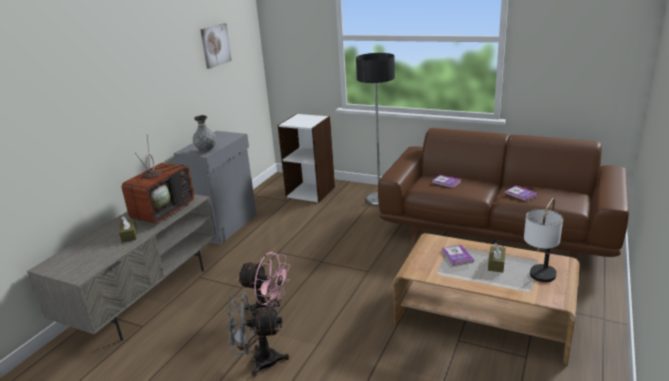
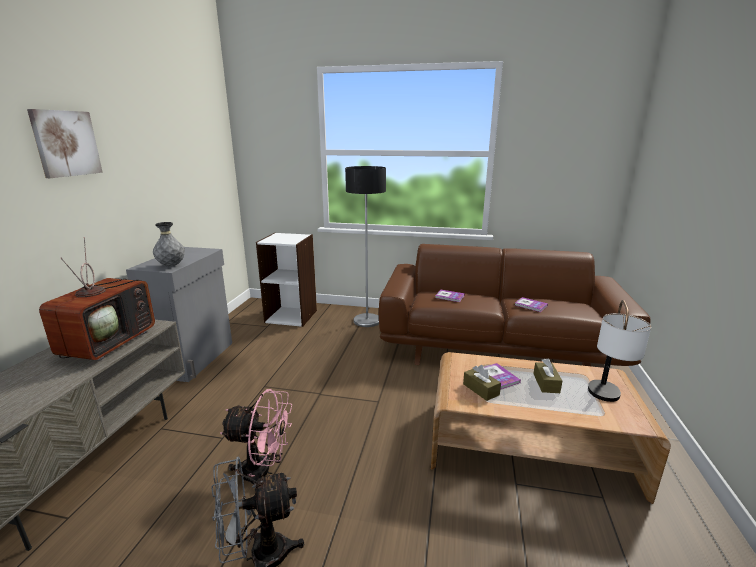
camera: 15 degrees left, 5 degrees down
brown tissue box [119,216,137,243] -> brown tissue box moved to [463,365,501,401]
picture [200,23,232,69] -> picture moved to [27,109,103,178]

